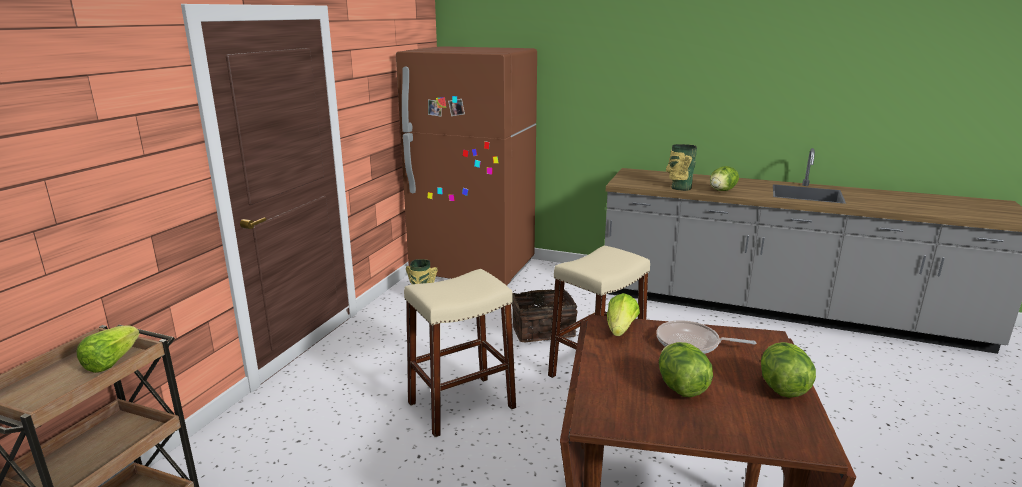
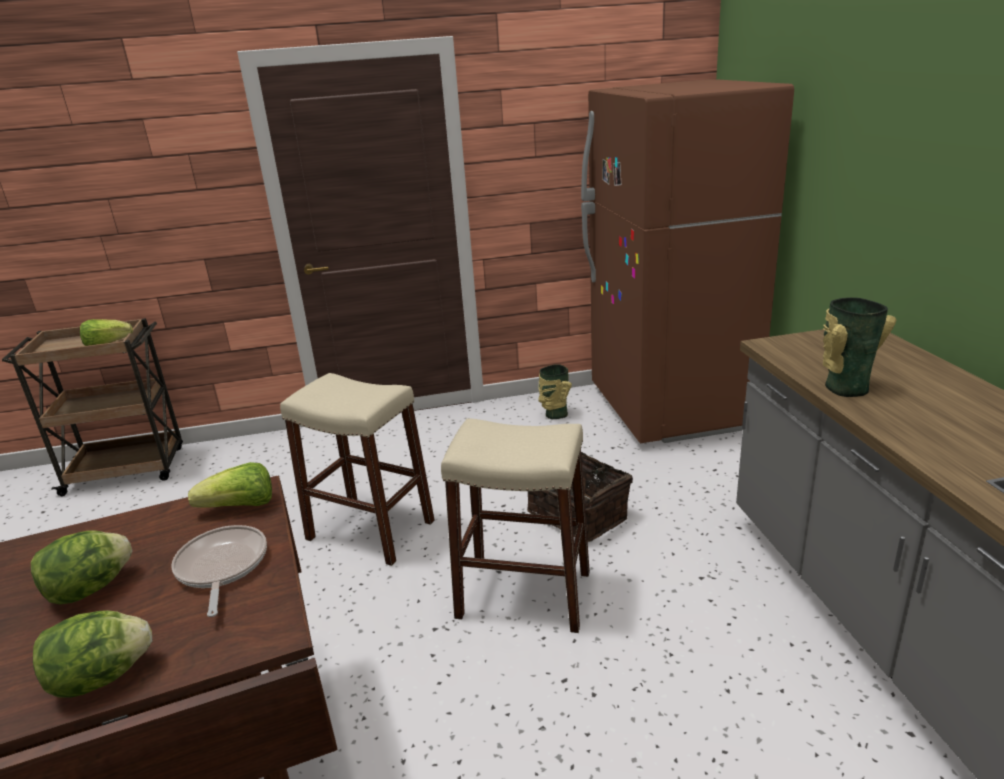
camera: 60 degrees right, 5 degrees up
lettuce [710,166,739,191] -> none

